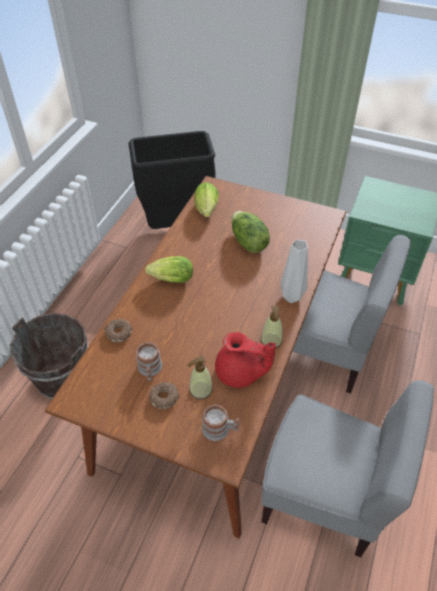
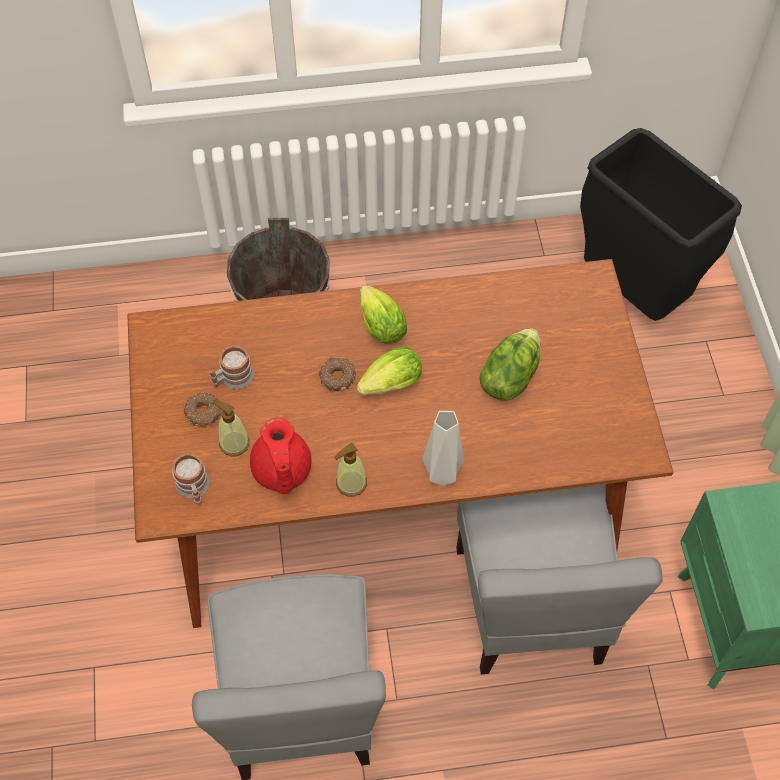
camera: 60 degrees right, 10 degrees up
donut [104,319,132,342] -> donut moved to [319,357,356,391]
lettuce [194,182,219,217] -> lettuce moved to [356,347,422,395]

